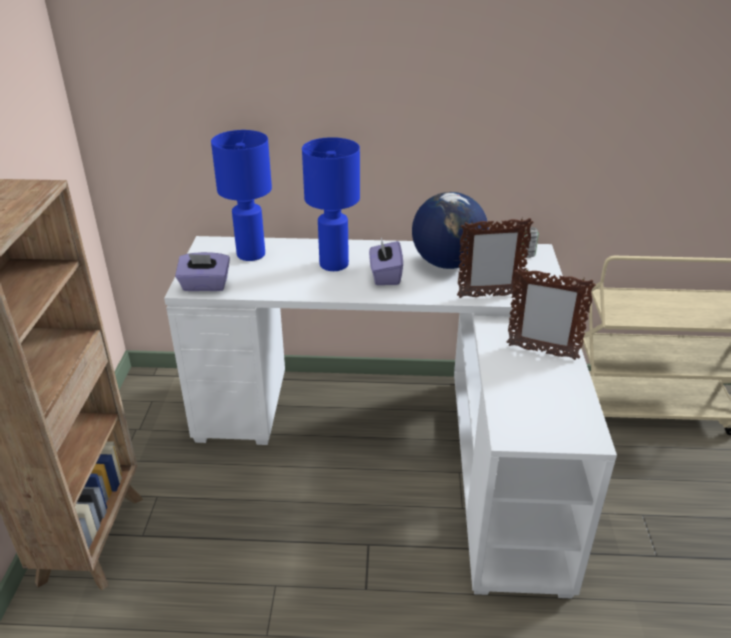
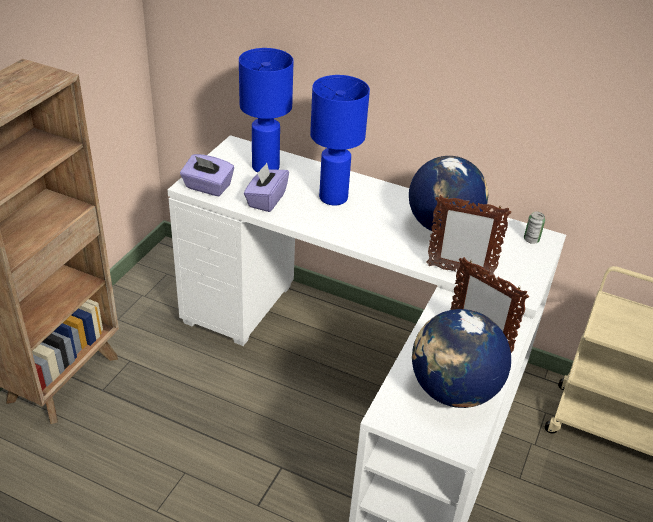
camera: 20 degrees right, 5 degrees up
purple tissue box [369,238,403,285] -> purple tissue box moved to [244,163,289,212]
none -> globe [412,309,511,408]

